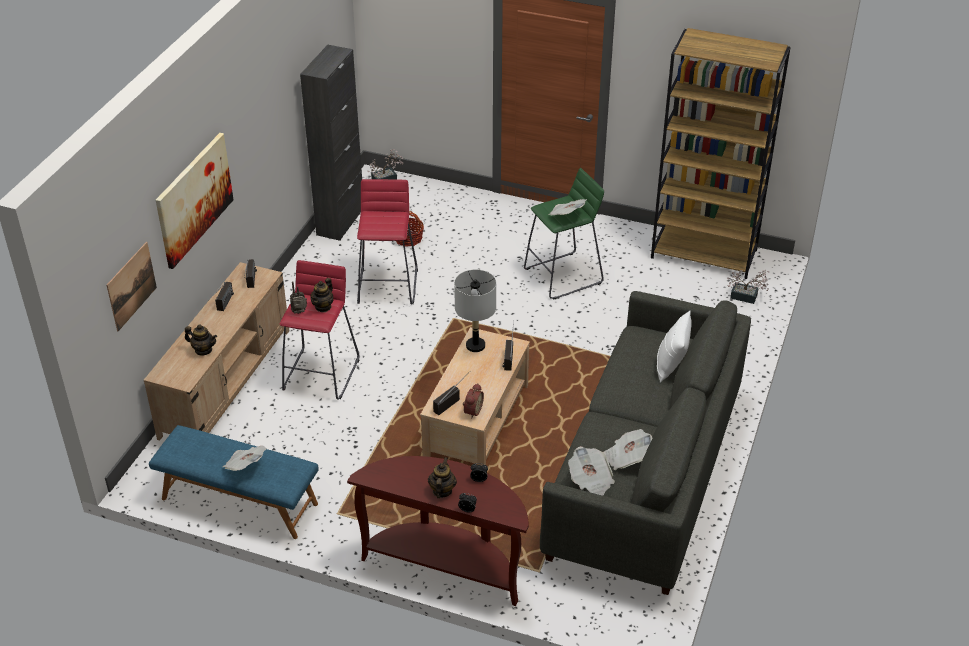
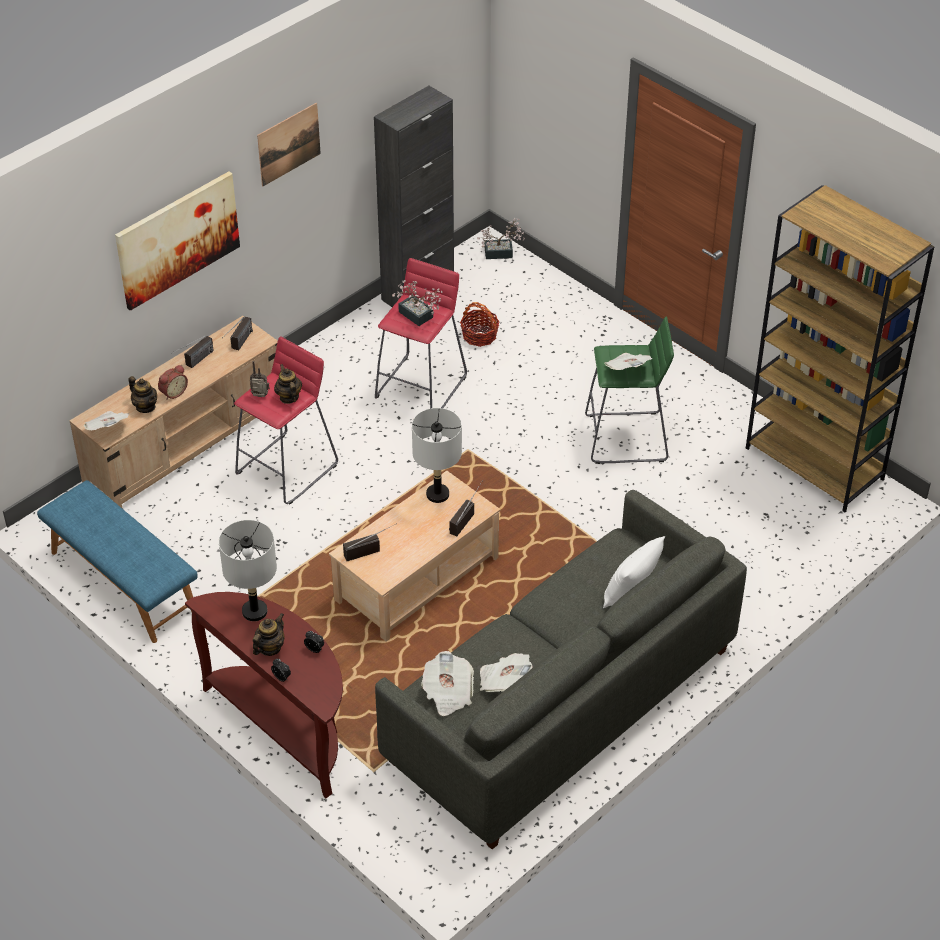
camera: 25 degrees right, 5 degrees up
picture [107,242,157,331] -> picture moved to [257,103,321,186]
newspaper [223,446,267,471] -> newspaper moved to [84,411,129,430]
teapot [310,278,333,312] -> teapot turned 105 degrees clockwise [274,364,302,404]
alarm clock [463,384,484,419] -> alarm clock moved to [158,365,188,400]
potted plant [727,270,769,304] -> potted plant moved to [392,280,443,326]
none -> grey table lamp [219,520,277,621]

